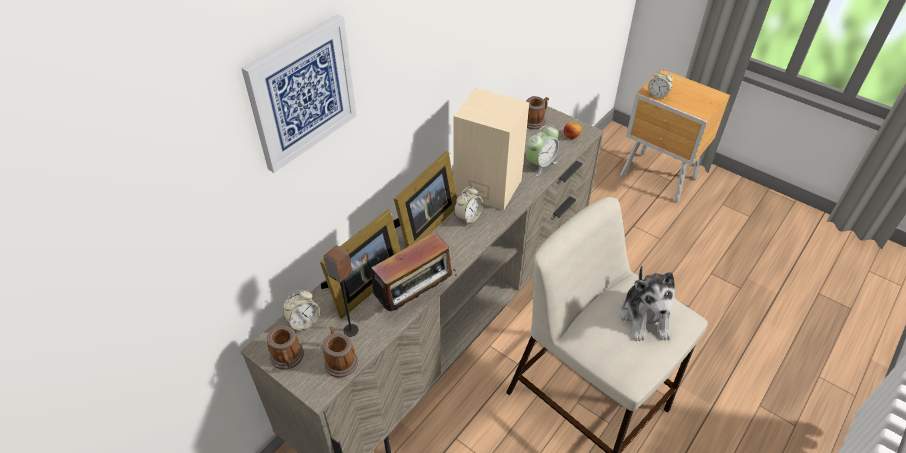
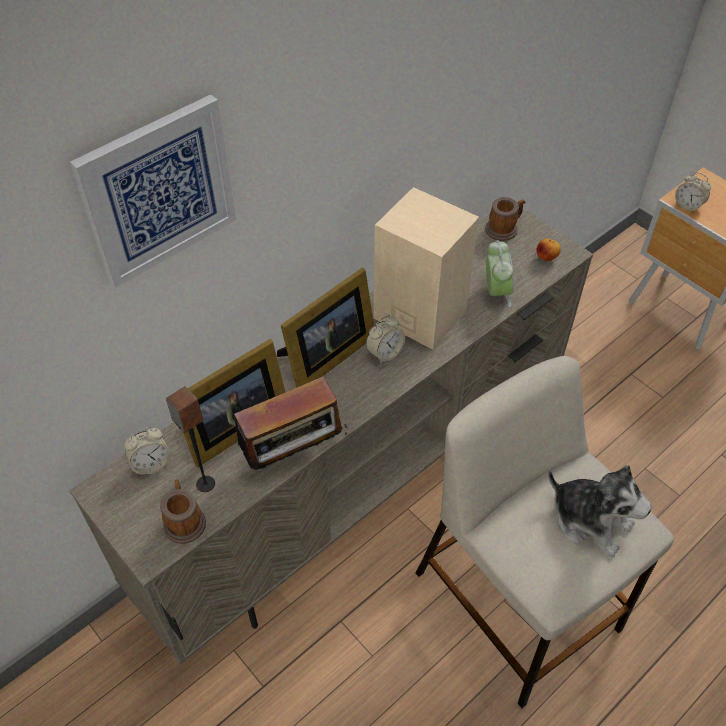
camera: 10 degrees right, 5 degrees up
mug [267,326,304,369] -> none
alarm clock [526,125,559,176] -> alarm clock turned 60 degrees counterclockwise [486,240,514,307]
plush toy [620,266,675,341] -> plush toy turned 60 degrees counterclockwise [548,465,652,557]

